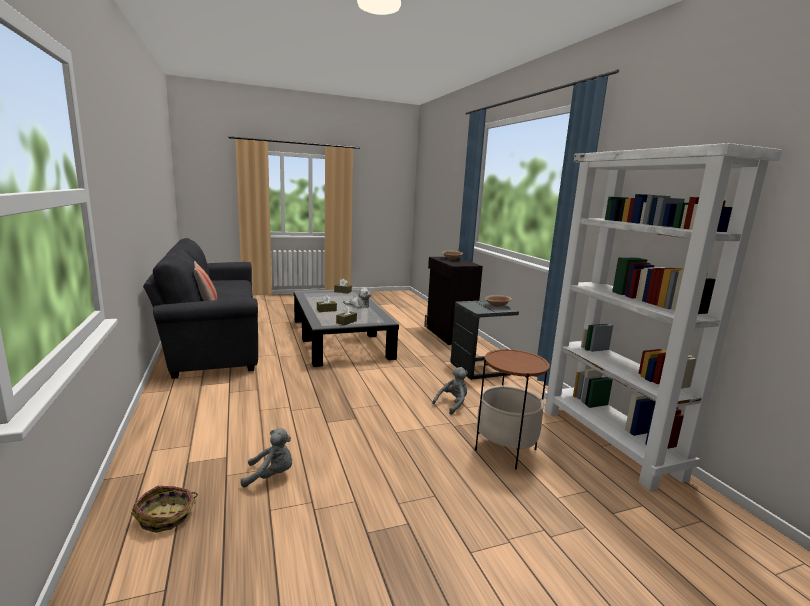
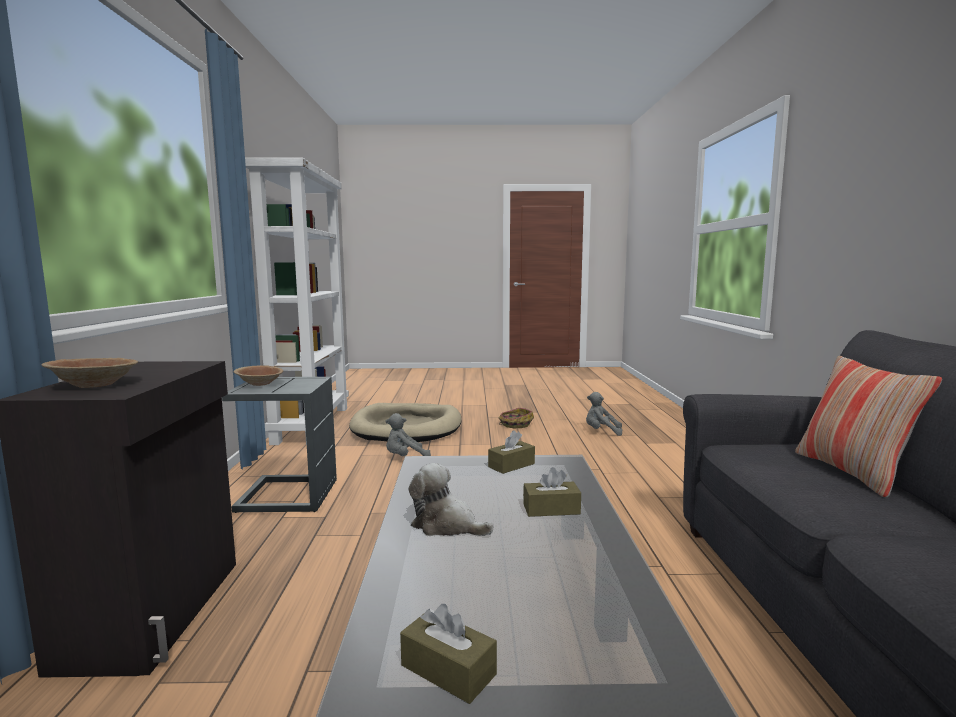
camera: 160 degrees left, 5 degrees down
basket [131,486,198,533] -> basket moved to [499,408,534,428]
side table [475,348,550,470] -> beige dog bed [349,403,462,442]

